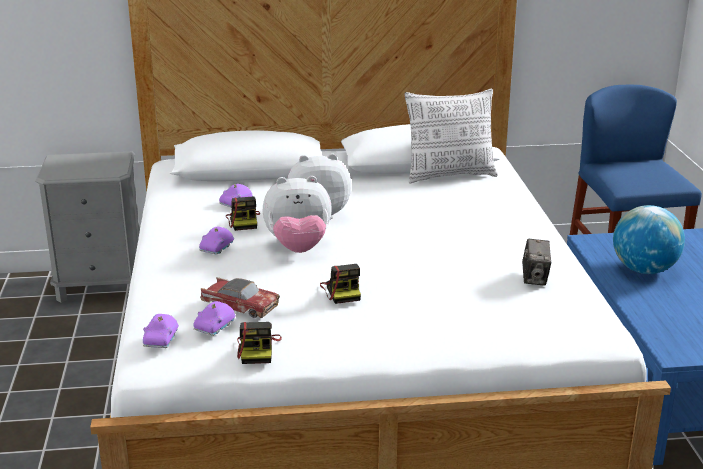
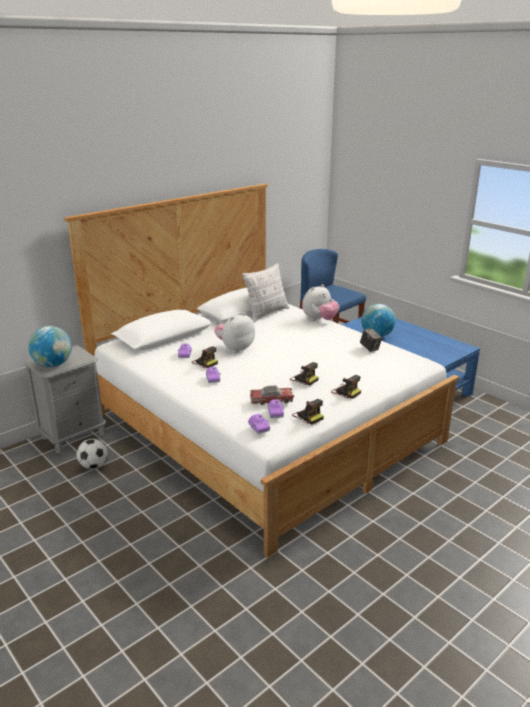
camera: 35 degrees left, 0 degrees up
plush toy [263,176,332,253] -> plush toy moved to [302,284,339,321]
none -> globe [28,326,72,367]
none -> football [76,439,108,469]
none -> camera [331,375,361,399]

